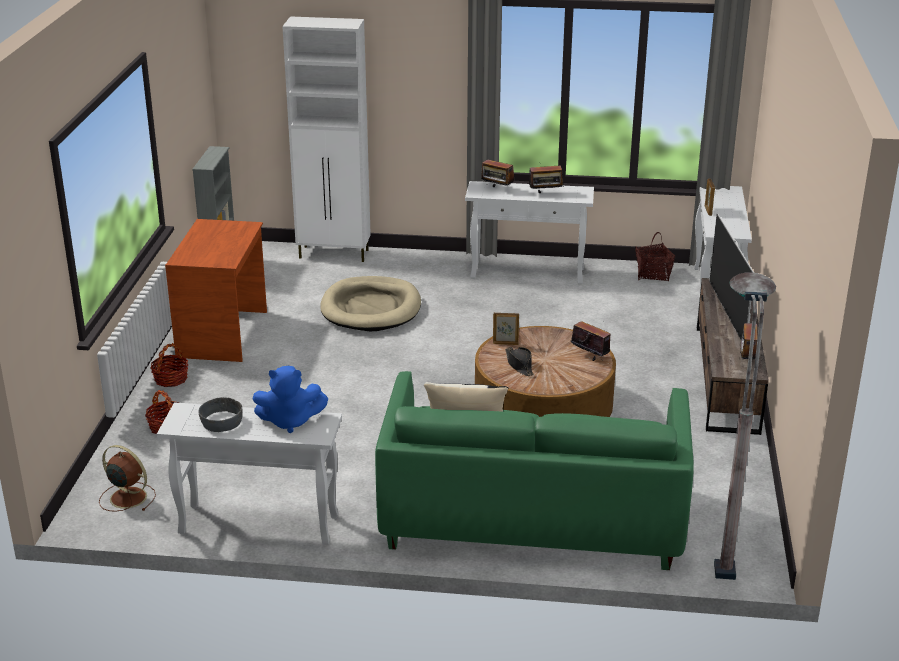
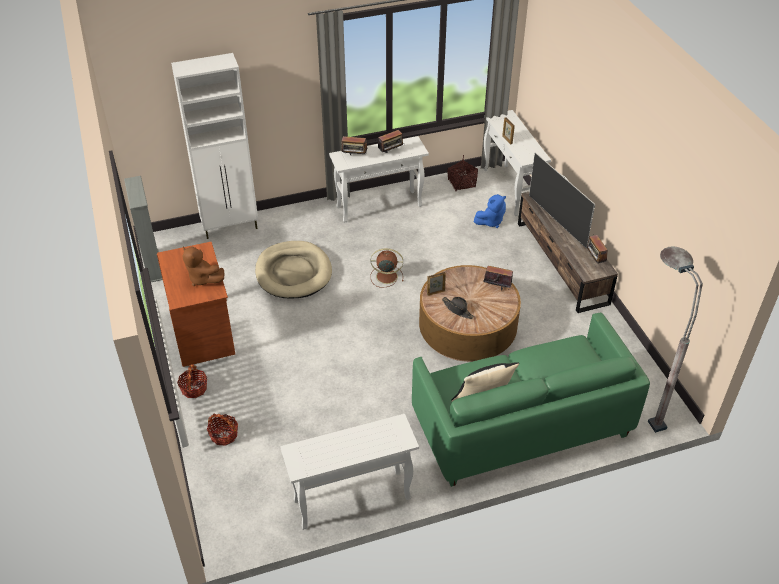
camera: 25 degrees left, 15 degrees up
brown fan [99,445,156,512] -> brown fan moved to [370,248,404,288]
grey bowl [198,397,243,432] -> none
blue plush toy [253,366,328,433] -> blue plush toy moved to [474,194,506,228]
none -> brown plush toy [182,247,224,286]

